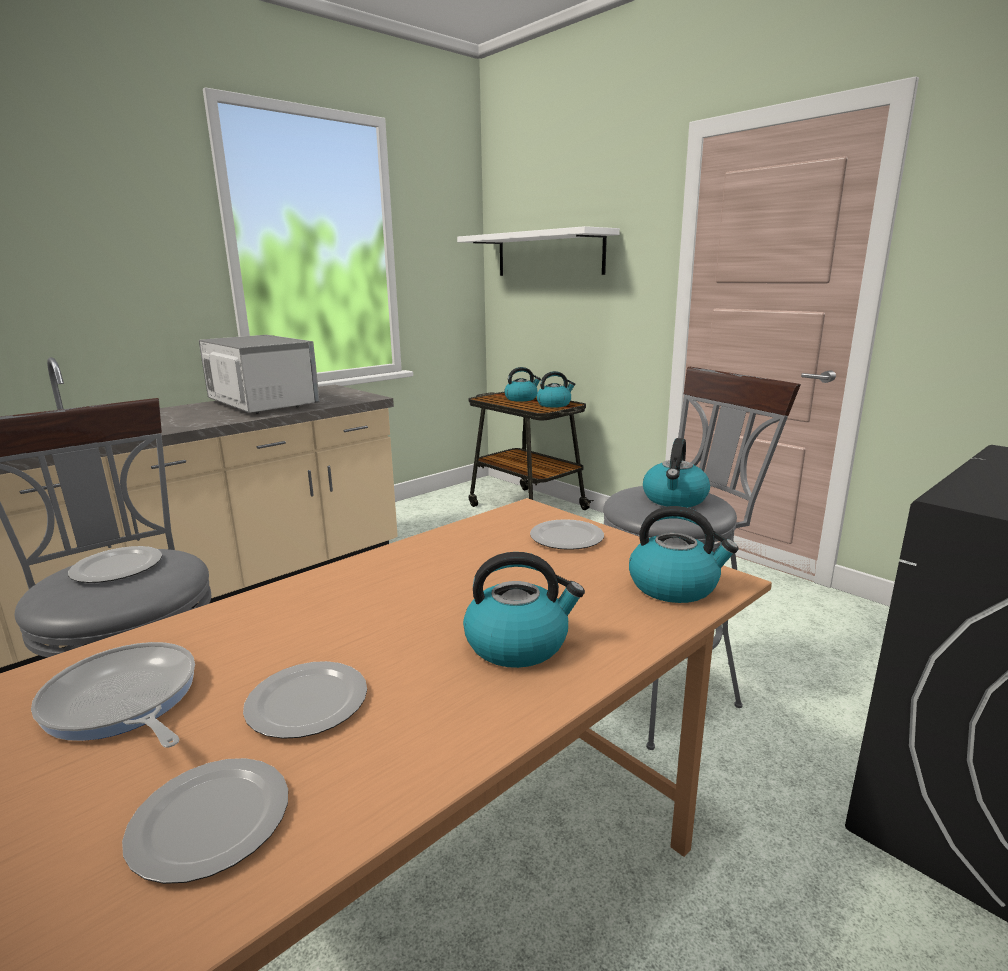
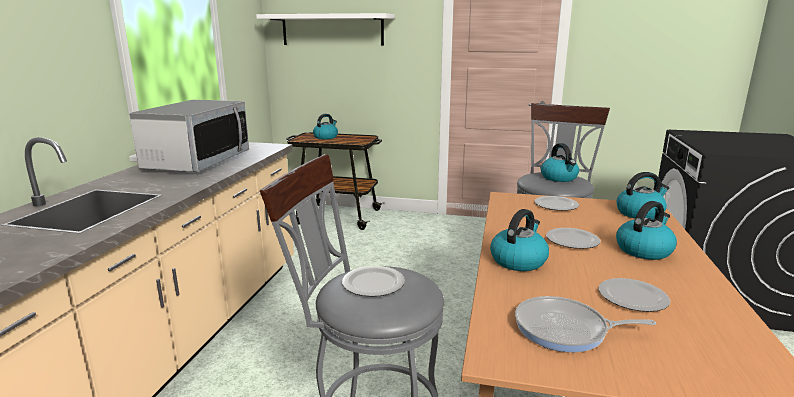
camera: 35 degrees left, 0 degrees up
plate [122,758,288,884] -> plate moved to [546,228,600,249]
microwave [199,335,320,414] -> microwave turned 90 degrees clockwise [129,100,249,172]
kettle [536,371,575,407] -> kettle moved to [490,209,549,271]

